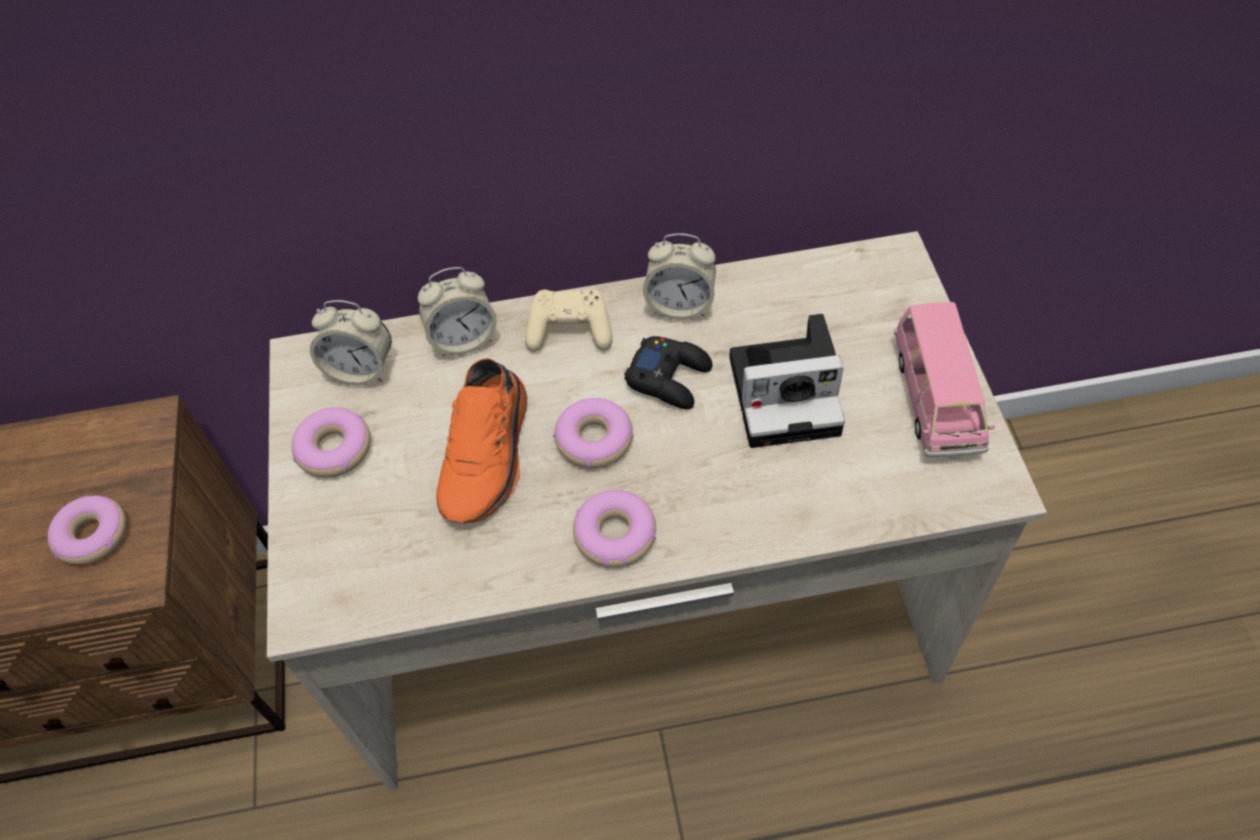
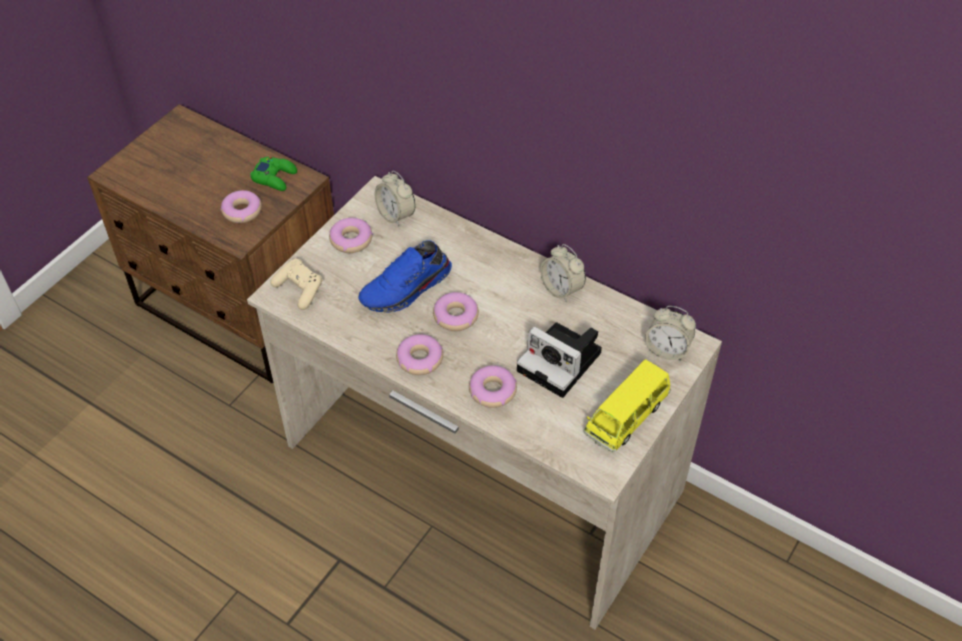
camera: 40 degrees right, 5 degrees down
alarm clock [418,267,497,356] -> alarm clock moved to [645,306,696,361]
orange shoe [436,358,527,524] -> blue shoe [358,240,452,312]
beige game controller [525,289,613,352] -> beige game controller moved to [270,259,323,310]
black game controller [624,336,712,410] -> none
pink toy car [894,302,995,459] -> yellow toy car [583,359,671,453]
none -> green game controller [250,157,297,191]
none -> donut [469,365,517,408]

